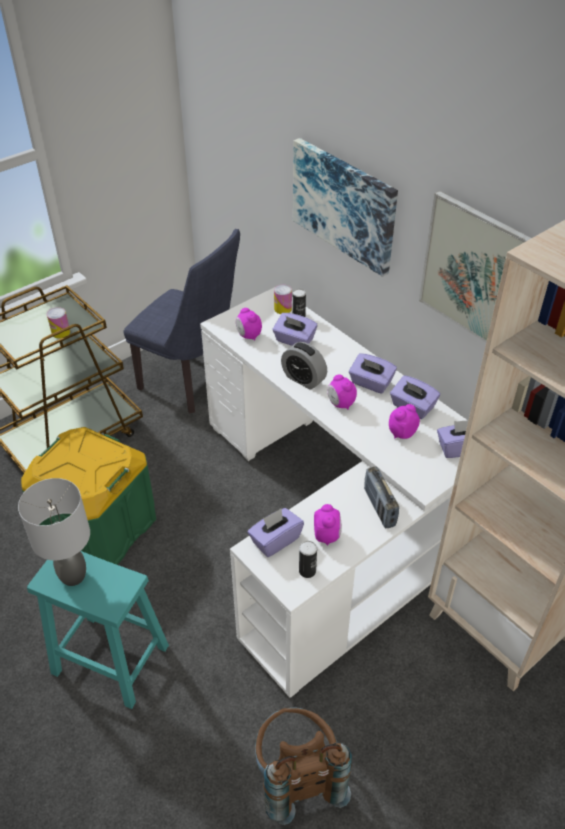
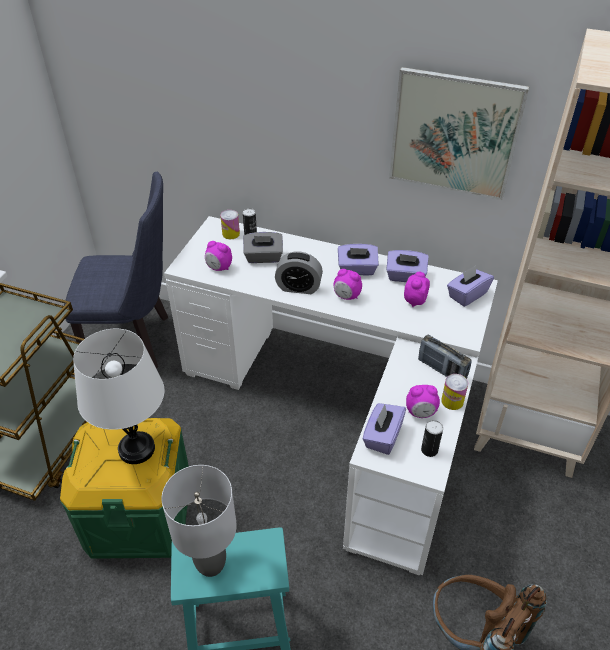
camera: 30 degrees left, 0 degrees up
can [47,307,70,339] -> can moved to [441,374,468,410]
purple tissue box [272,313,317,346] -> grey tissue box [243,232,283,263]
picture [293,138,398,277] -> none
alarm clock [314,504,342,546] -> alarm clock turned 120 degrees clockwise [406,385,440,418]
none -> white table lamp [73,329,165,464]

